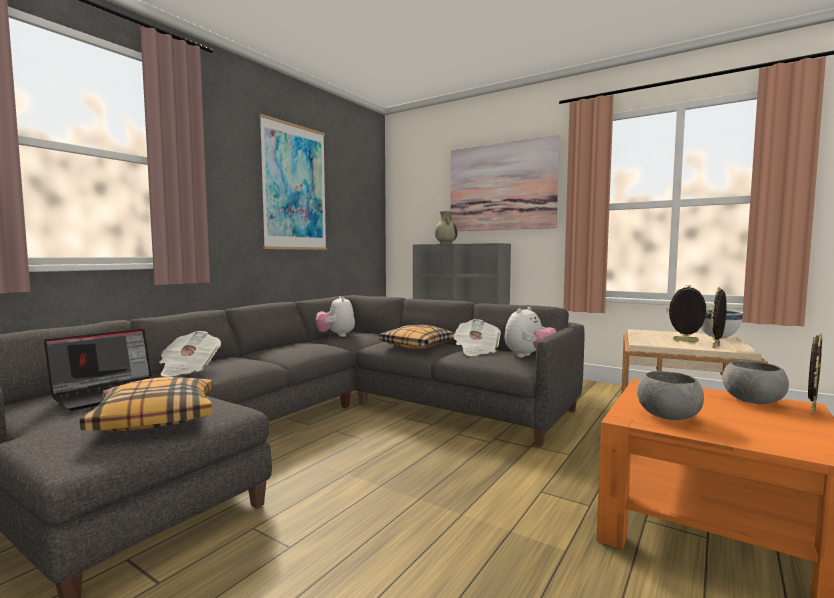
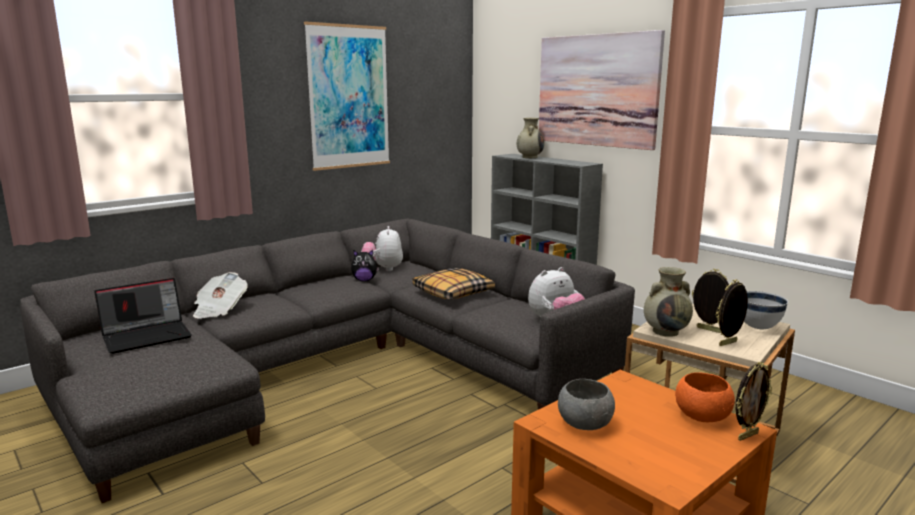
camera: 15 degrees right, 10 degrees up
pillow [80,377,213,431] -> none
newspaper [453,319,501,356] -> none
grey bowl [722,361,789,404] -> orange bowl [675,372,735,422]
none -> plush toy [351,250,379,281]
none -> beige vase [644,267,693,337]

